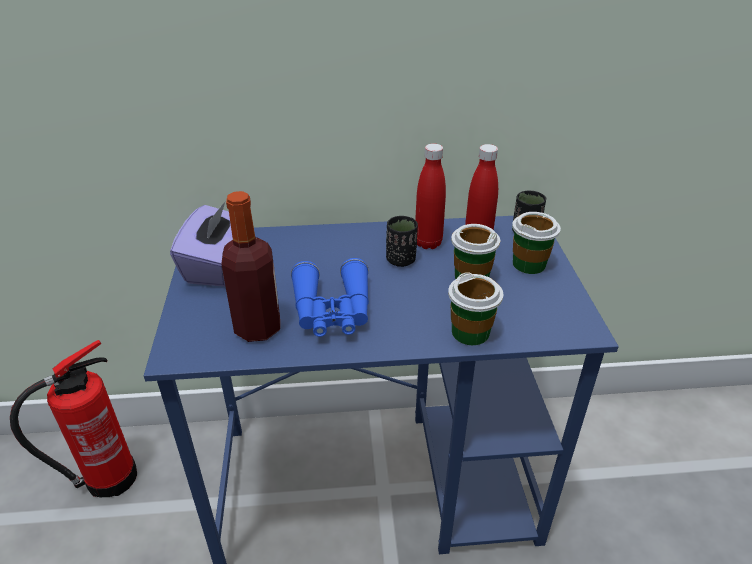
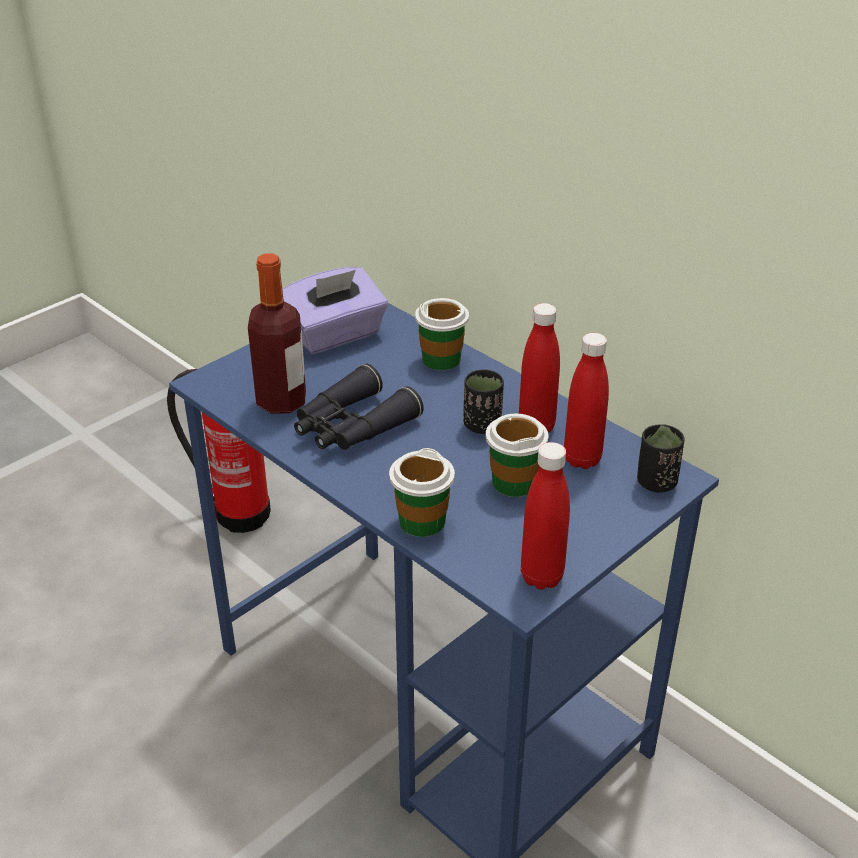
camera: 50 degrees right, 0 degrees up
blue binoculars [291,258,369,337] -> black binoculars [294,364,424,450]
cup [512,212,561,274] -> cup moved to [415,298,469,370]
none -> red bottle [521,442,570,590]

